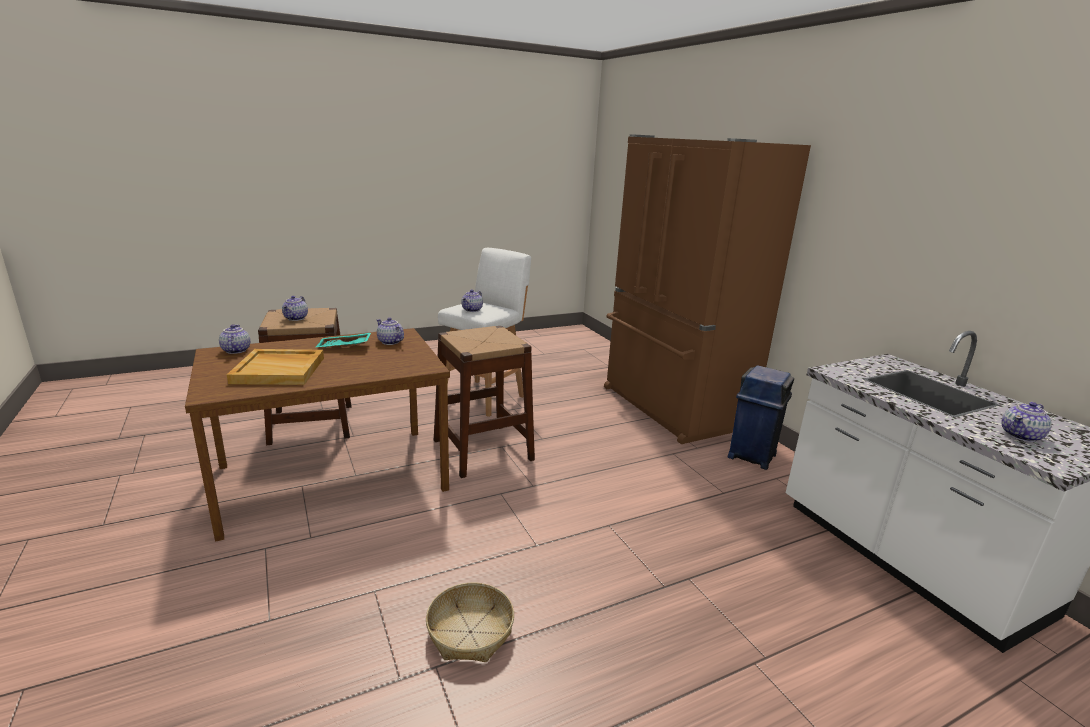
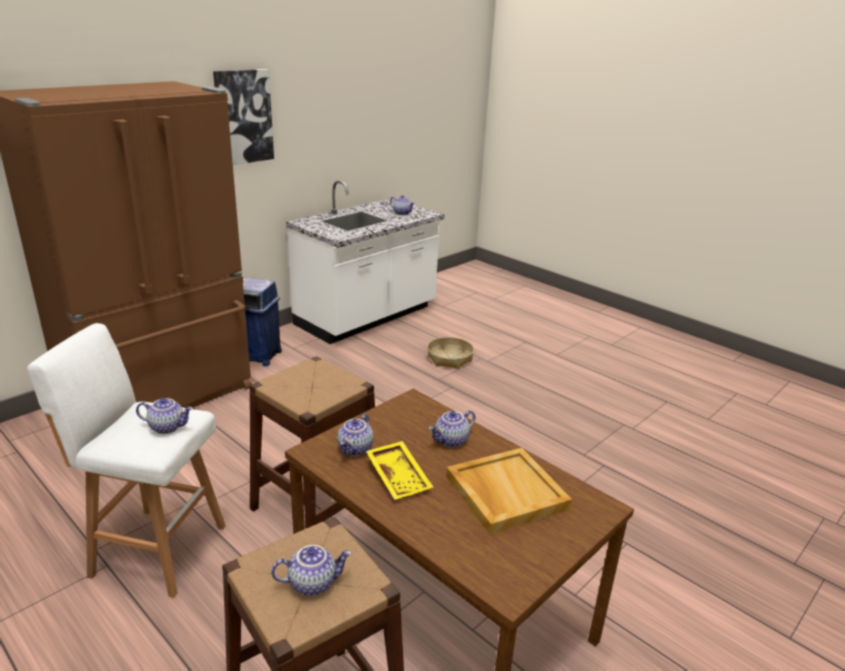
camera: 110 degrees left, 5 degrees up
teapot [219,324,250,354] -> teapot moved to [429,410,476,448]
turquoise tray [316,333,371,348] -> yellow tray [366,441,433,500]
basket [426,582,514,662] -> basket moved to [427,337,474,369]
none -> picture [213,69,274,165]

